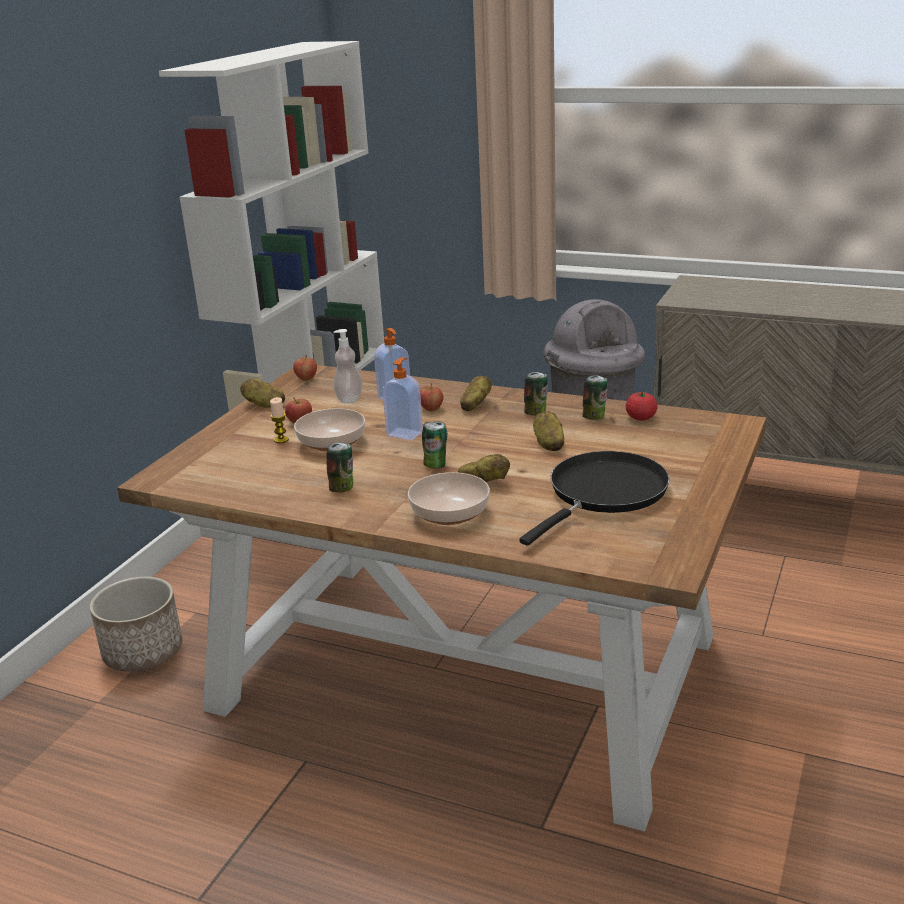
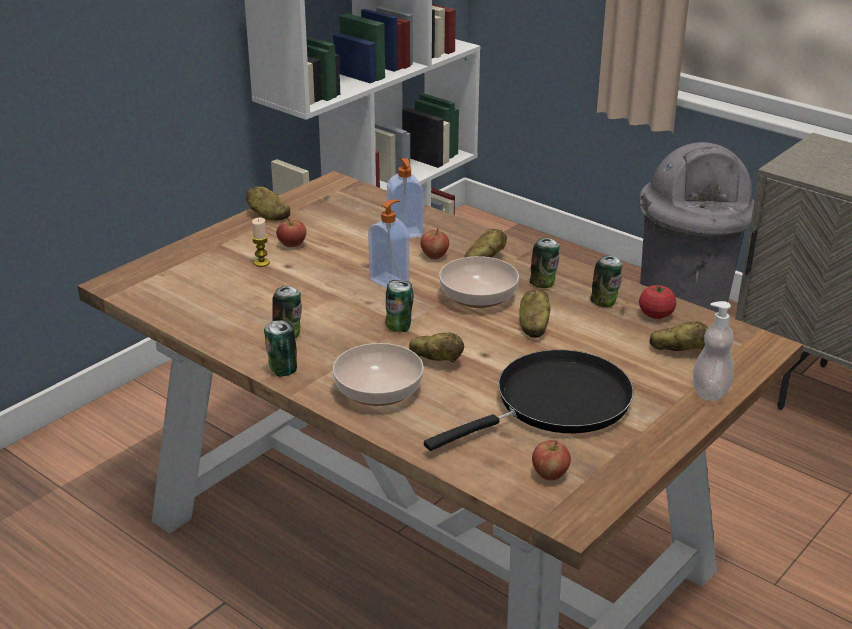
camera: 15 degrees right, 5 degrees up
planter [90,576,182,672] -> none
apple [293,355,317,381] -> apple moved to [532,440,571,481]
bowl [294,408,365,452] -> bowl moved to [439,256,519,308]
soap dispenser [333,329,362,403] -> soap dispenser moved to [693,301,734,401]
none -> can [264,320,297,377]
none -> potato [649,321,708,351]

